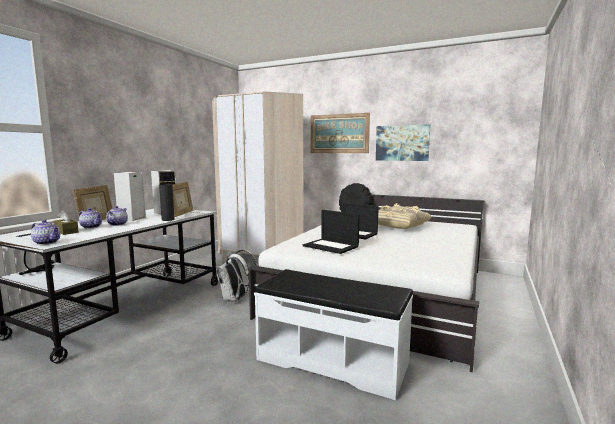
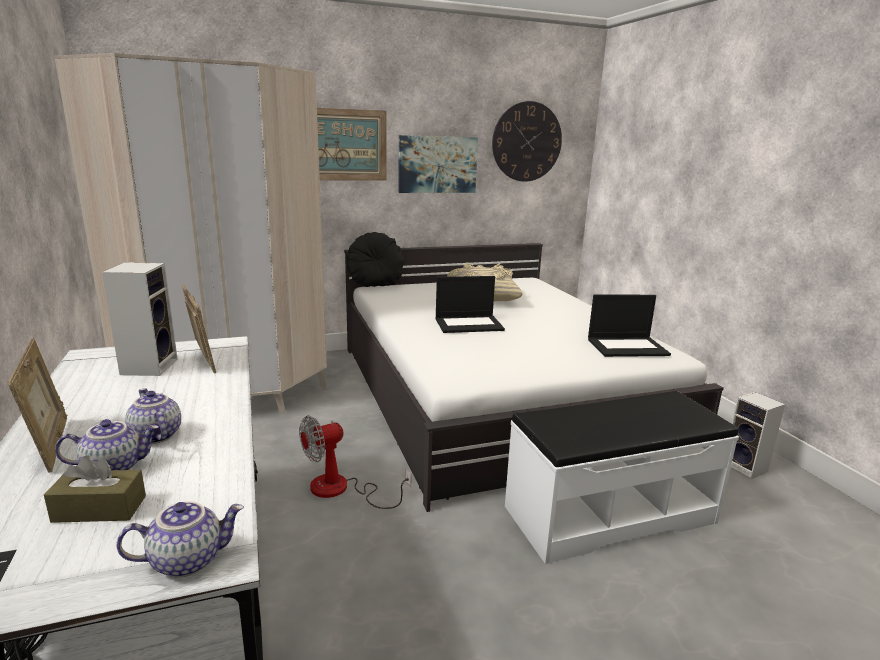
camera: 45 degrees left, 10 degrees up
speaker [114,172,146,221] -> speaker moved to [731,392,785,479]
black vase [159,184,175,221] -> none
white backpack [216,250,257,302] -> fan [299,415,411,509]
laptop [303,210,360,254] -> laptop moved to [588,295,671,357]
none -> wall clock [492,101,562,182]

